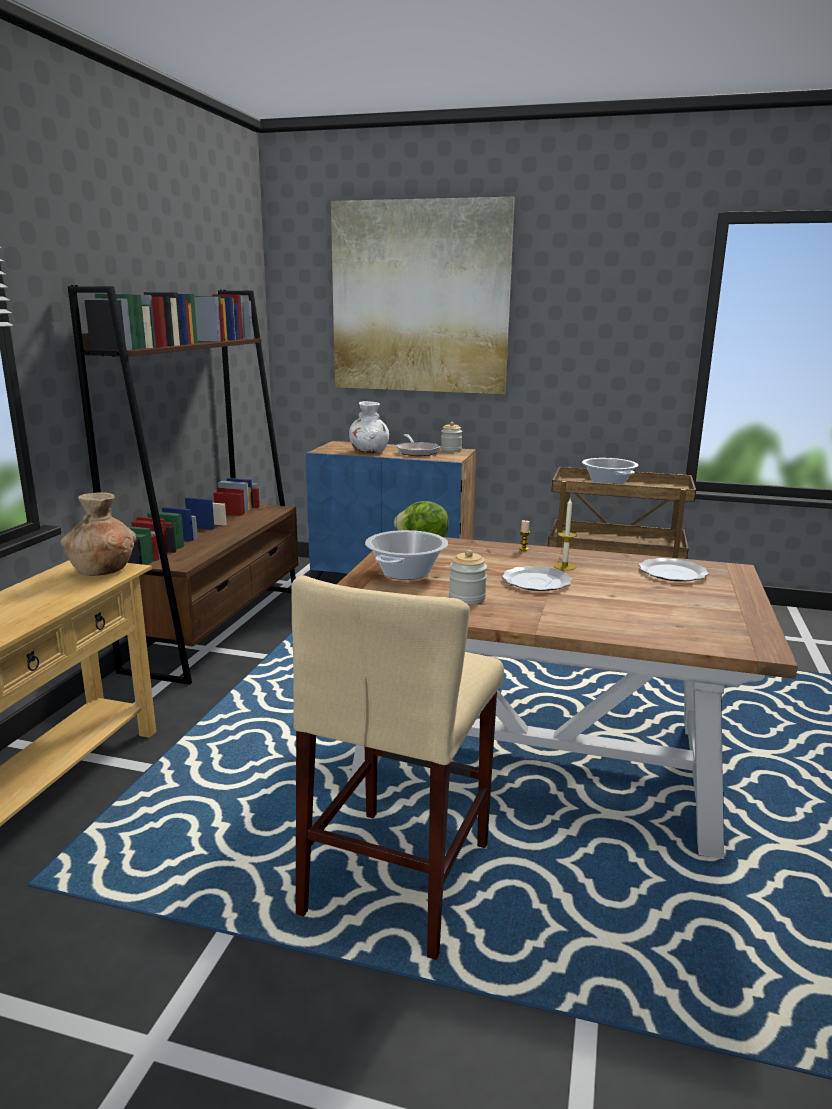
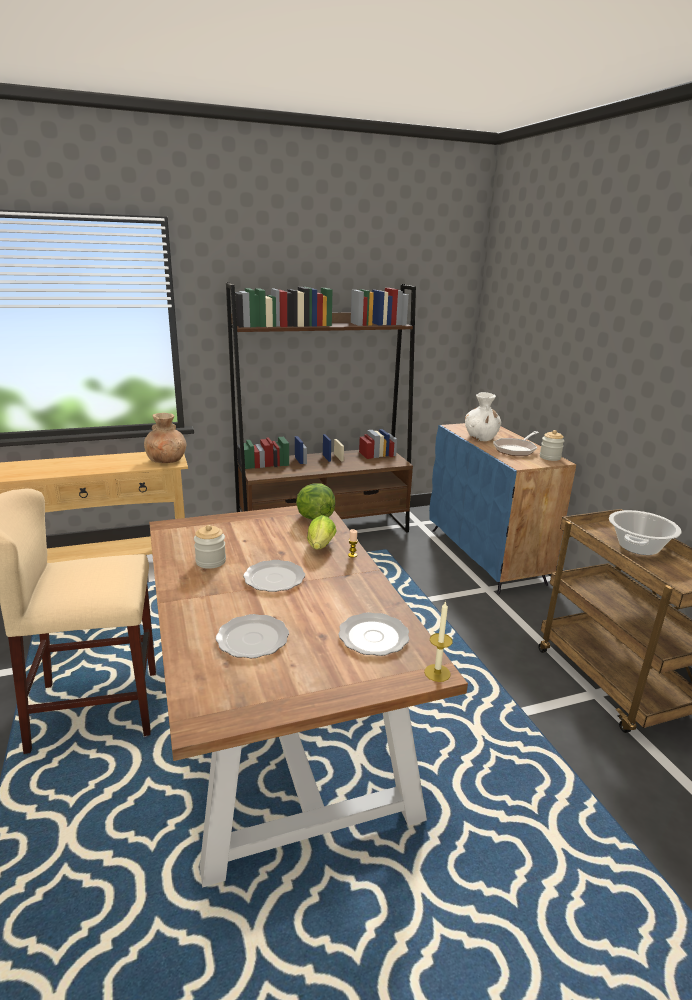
camera: 55 degrees right, 5 degrees up
picture [331,197,515,394] -> none
cooking pot [365,530,448,580] -> none
candle [554,498,577,571] -> candle moved to [424,601,453,682]
none -> plate [216,614,289,658]
none -> lettuce [307,515,337,549]

